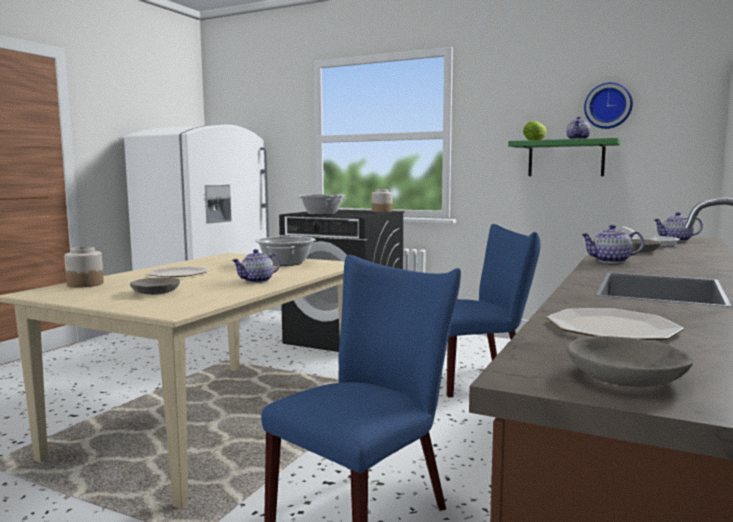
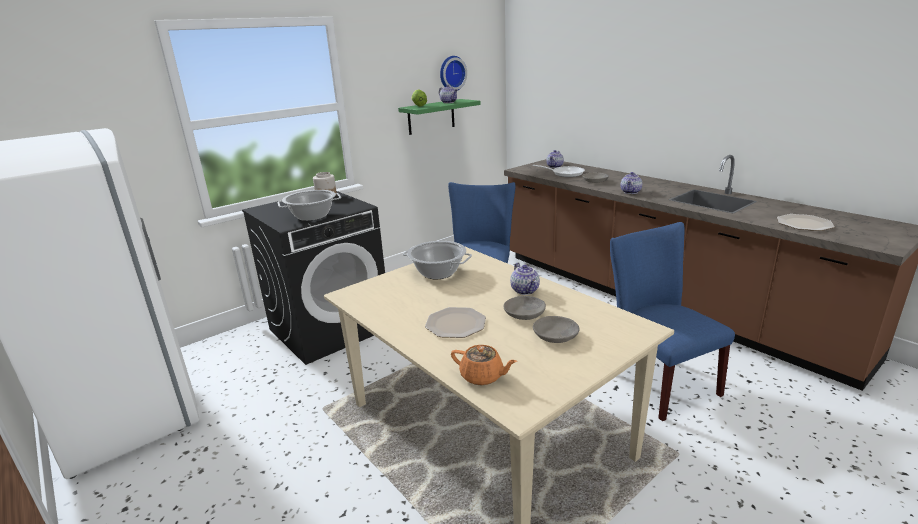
camera: 65 degrees left, 15 degrees up
jar [64,247,104,288] -> orange teapot [451,345,517,386]
grey bowl [566,336,693,387] -> grey bowl moved to [503,296,546,320]

